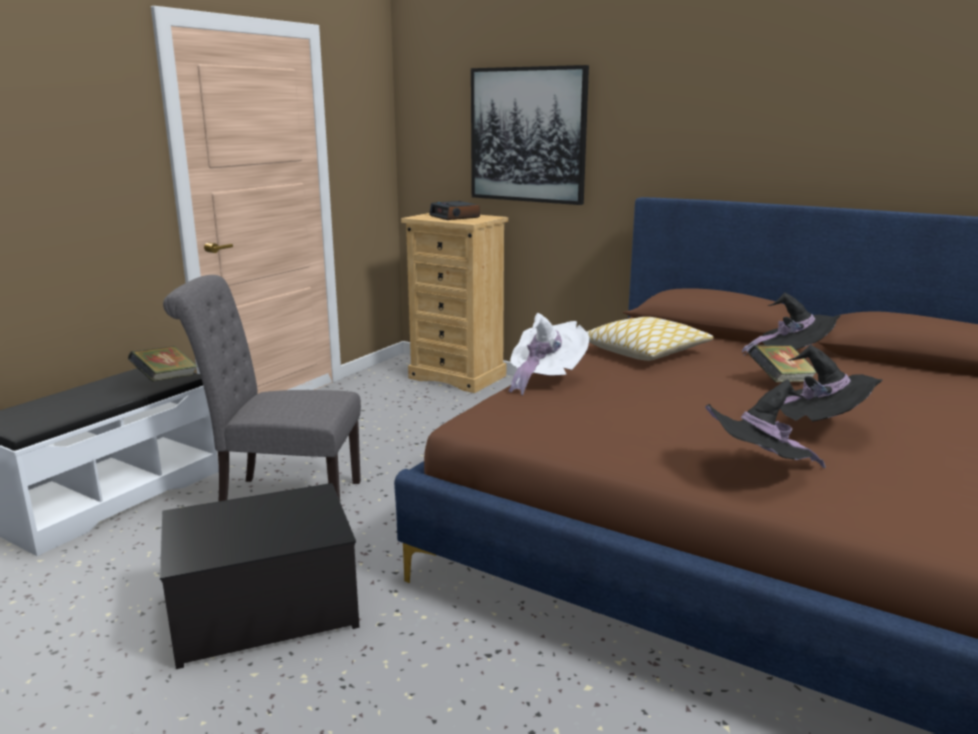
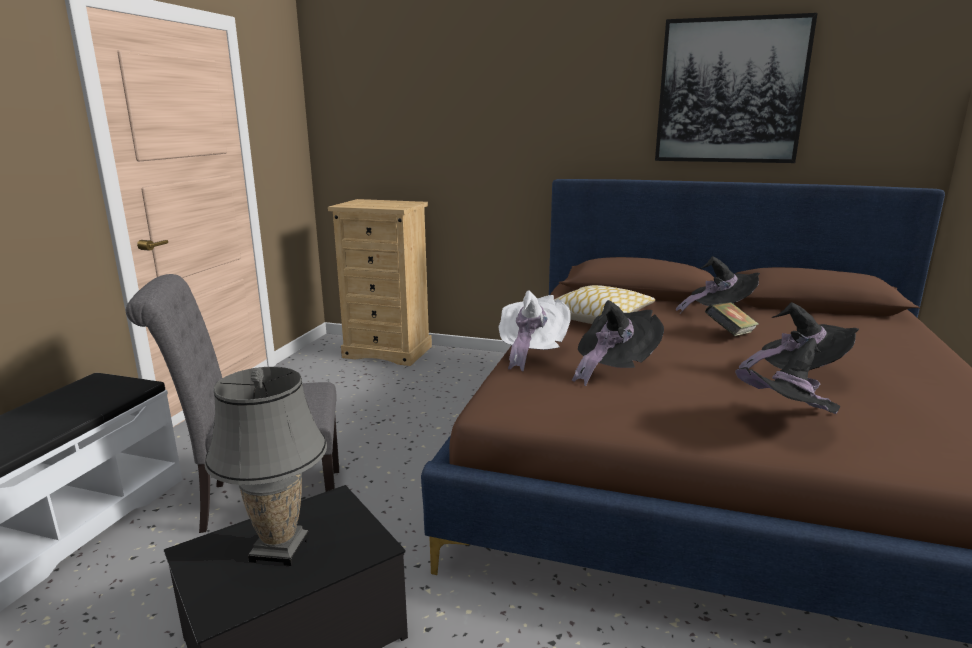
camera: 15 degrees left, 0 degrees up
book [128,346,198,381] -> none
alarm clock [429,201,480,220] -> none
picture [471,65,589,205] -> picture moved to [655,13,818,163]
none -> grey table lamp [204,367,327,566]
none -> black hat [572,300,664,386]

